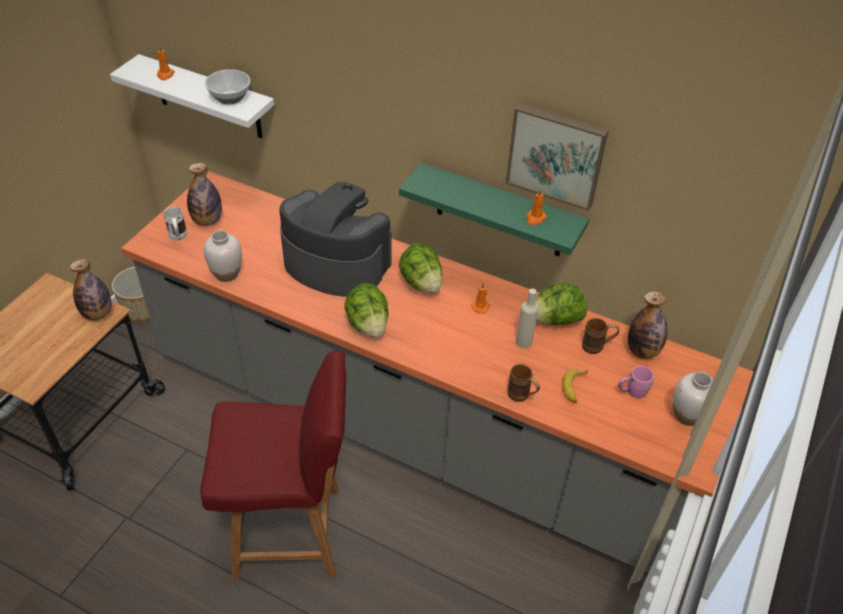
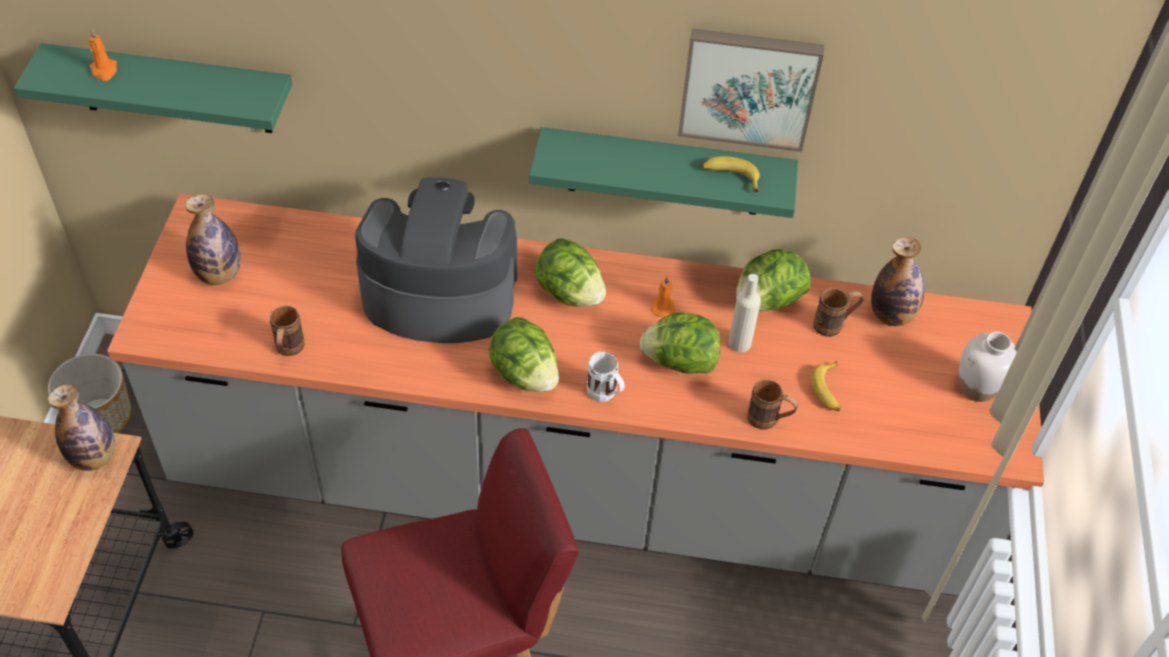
camera: 20 degrees left, 5 degrees up
white shelf [110,54,274,138] -> green shelf [14,43,292,133]
white mug [164,207,187,241] -> white mug moved to [587,351,625,402]
white vase [204,230,242,282] -> brown mug [270,306,305,356]
bowl [205,69,250,105] -> none
orange candle [526,188,547,225] -> banana [702,156,760,192]
pink mug [618,366,654,398] -> none
none -> lettuce [640,313,720,374]

